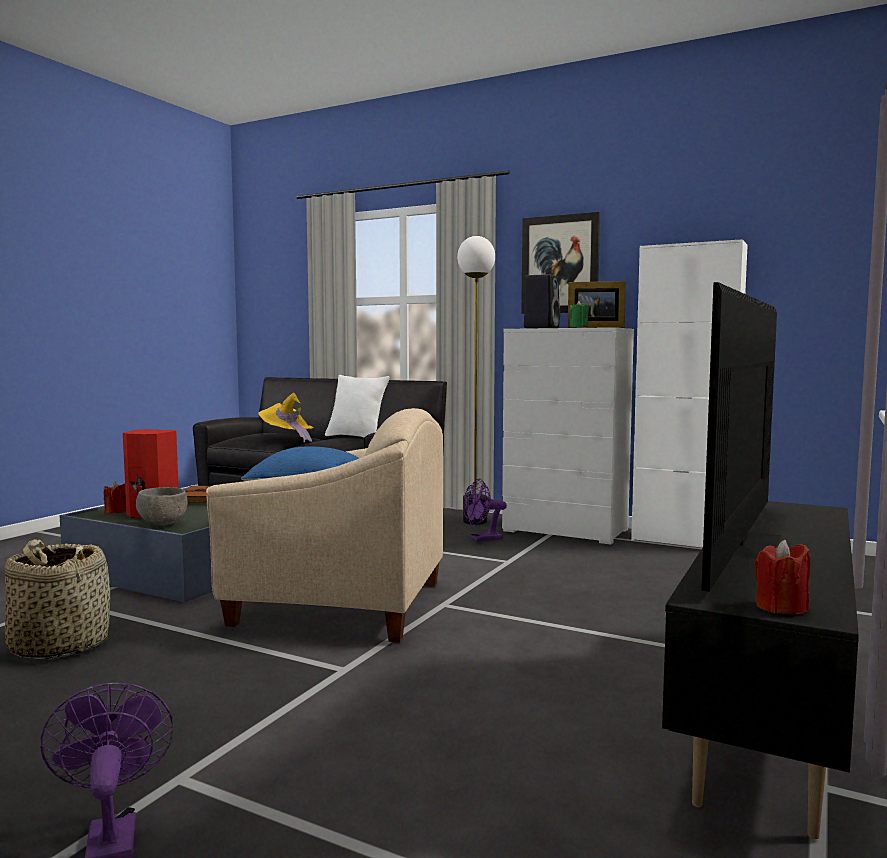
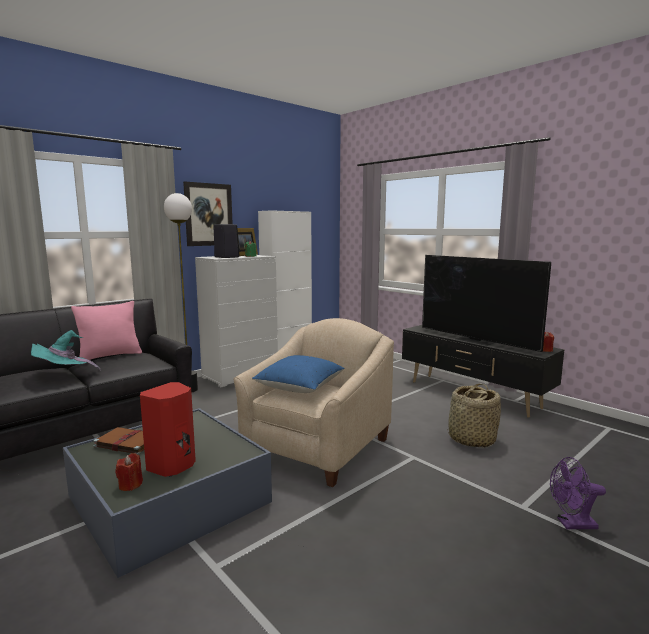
camera: 70 degrees left, 5 degrees up
basket [5,539,110,659] -> basket moved to [447,384,501,447]
grey bowl [136,487,187,525] -> none
yellow hat [258,393,314,443] -> turquoise hat [31,330,101,371]
white pillow [325,375,390,437] -> pink pillow [71,301,142,360]
purple fan [463,478,507,542] -> none

